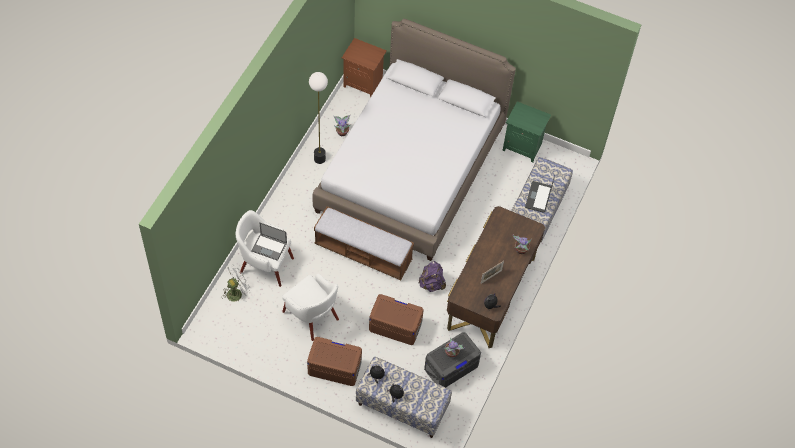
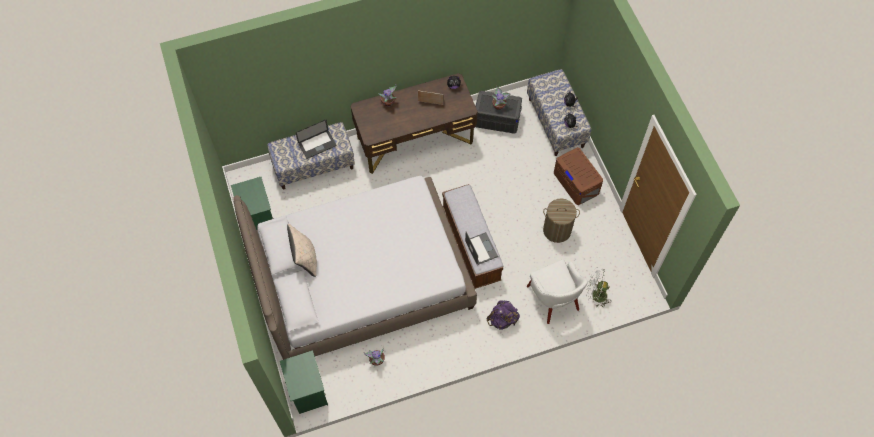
camera: 130 degrees left, 5 degrees up
laptop [251,223,287,261] -> laptop moved to [465,231,498,265]
white armchair [282,273,339,341] -> laundry basket [543,198,580,243]
floor lamp [309,72,328,164] -> none
brown nightstand [342,38,387,98] -> green nightstand [280,350,328,414]
brown storage box [369,294,424,345] -> none
purple backpack [419,261,446,292] -> purple backpack moved to [486,300,520,329]
none -> beige pillow [287,224,317,277]

